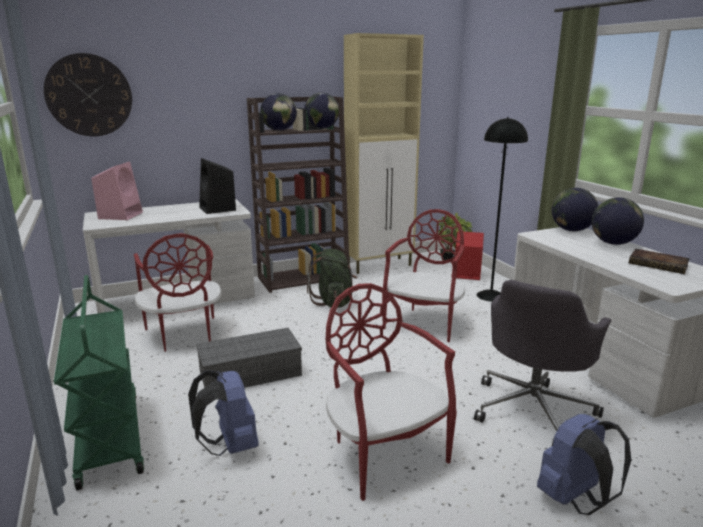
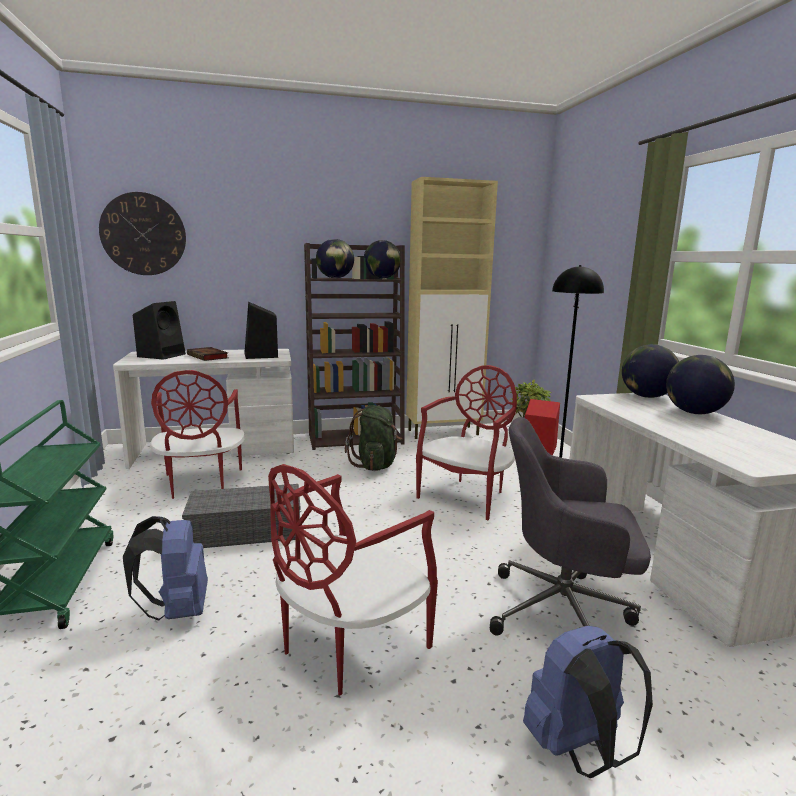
camera: 10 degrees right, 5 degrees down
pink speaker [91,162,143,220] -> black speaker [133,301,186,360]
red chair [326,283,457,501] -> red chair turned 120 degrees counterclockwise [268,464,438,696]
grey office chair [474,280,611,446] -> grey office chair turned 60 degrees clockwise [490,417,651,635]
book [629,249,690,274] -> book moved to [187,347,228,361]

